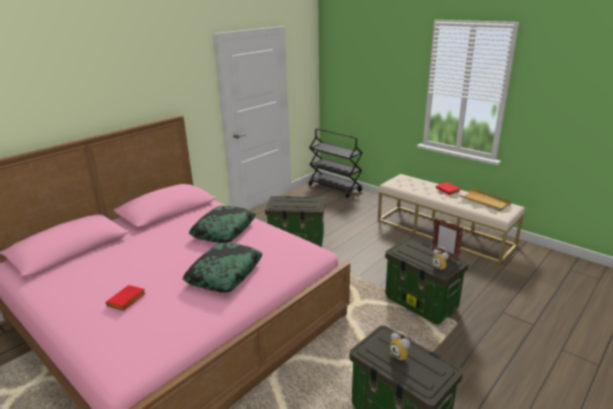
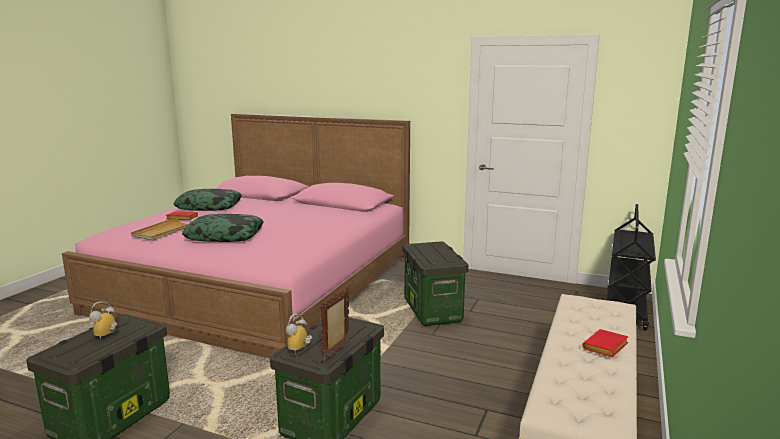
camera: 70 degrees right, 10 degrees down
pillow [189,206,256,243] -> pillow moved to [174,189,242,211]
beige tray [460,188,511,211] -> beige tray moved to [131,217,188,241]

